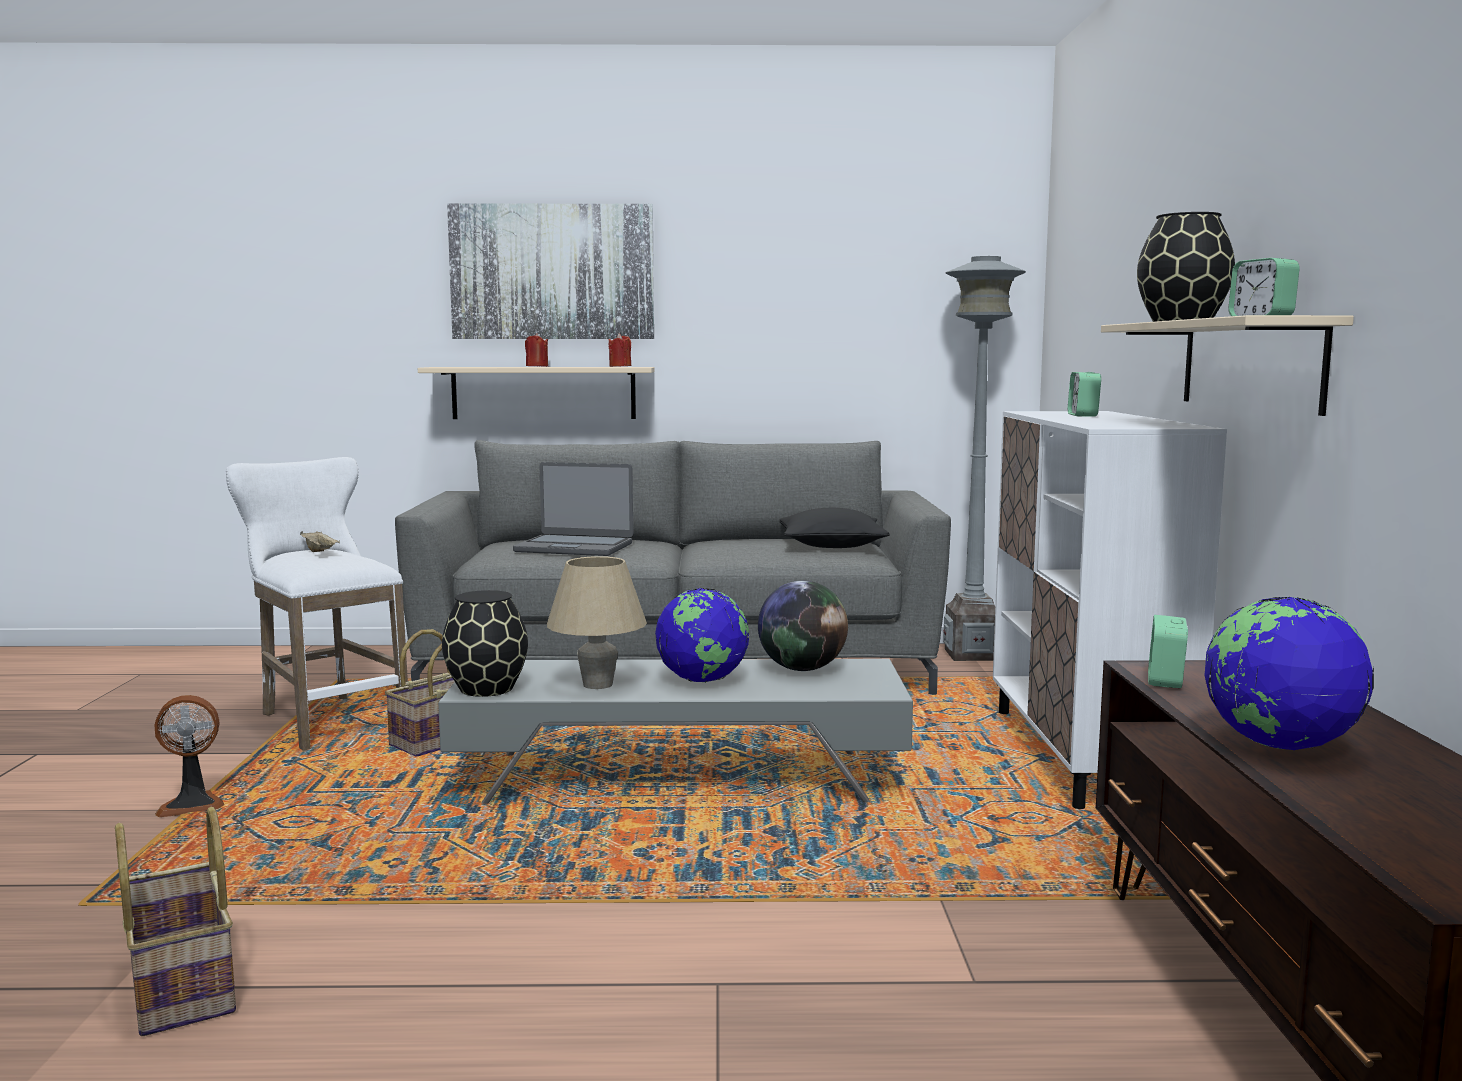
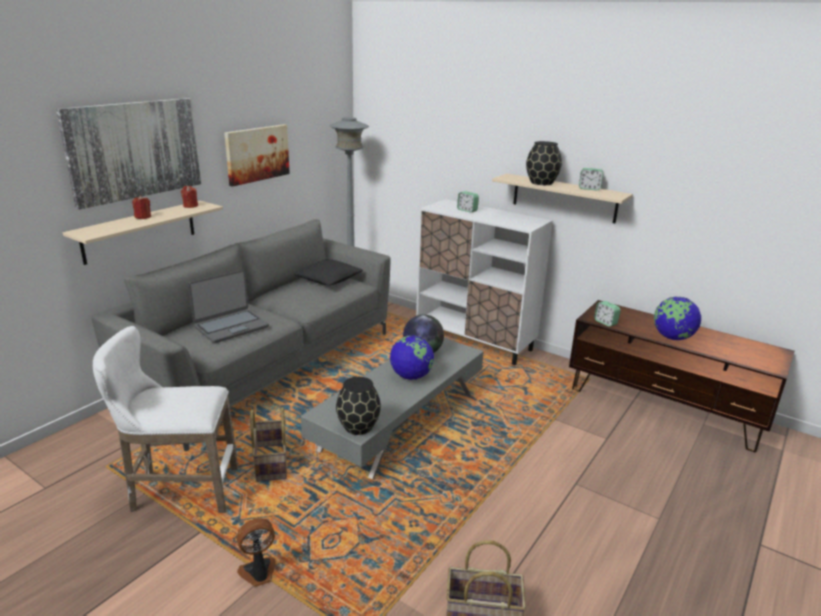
camera: 55 degrees left, 15 degrees up
fan [154,695,224,817] -> fan turned 135 degrees counterclockwise [237,518,275,587]
beige tray [300,531,340,552] -> none
beige table lamp [547,556,647,689] -> none
none -> picture [224,124,290,187]

